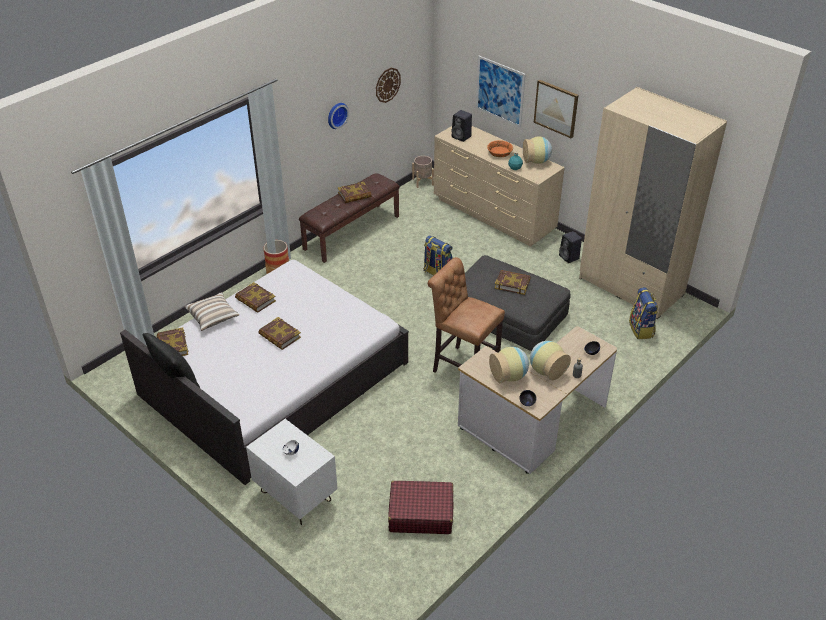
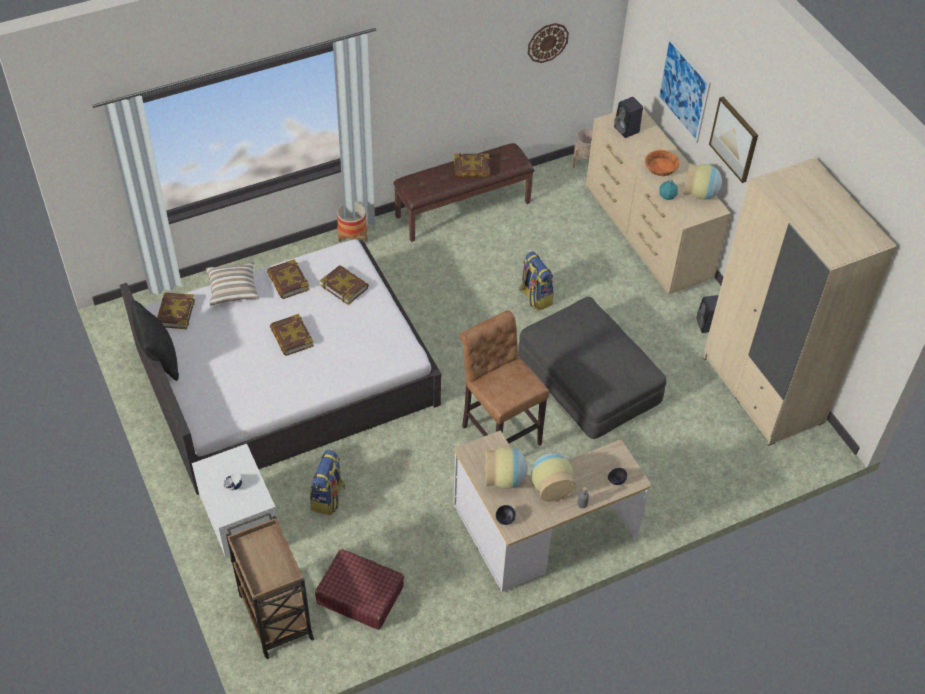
camera: 20 degrees right, 10 degrees up
wall clock [328,103,349,129] -> none
book [495,270,531,295] -> book moved to [320,265,369,305]
backpack [629,287,658,339] -> backpack moved to [310,450,345,515]
none -> brown cart [226,513,314,659]

